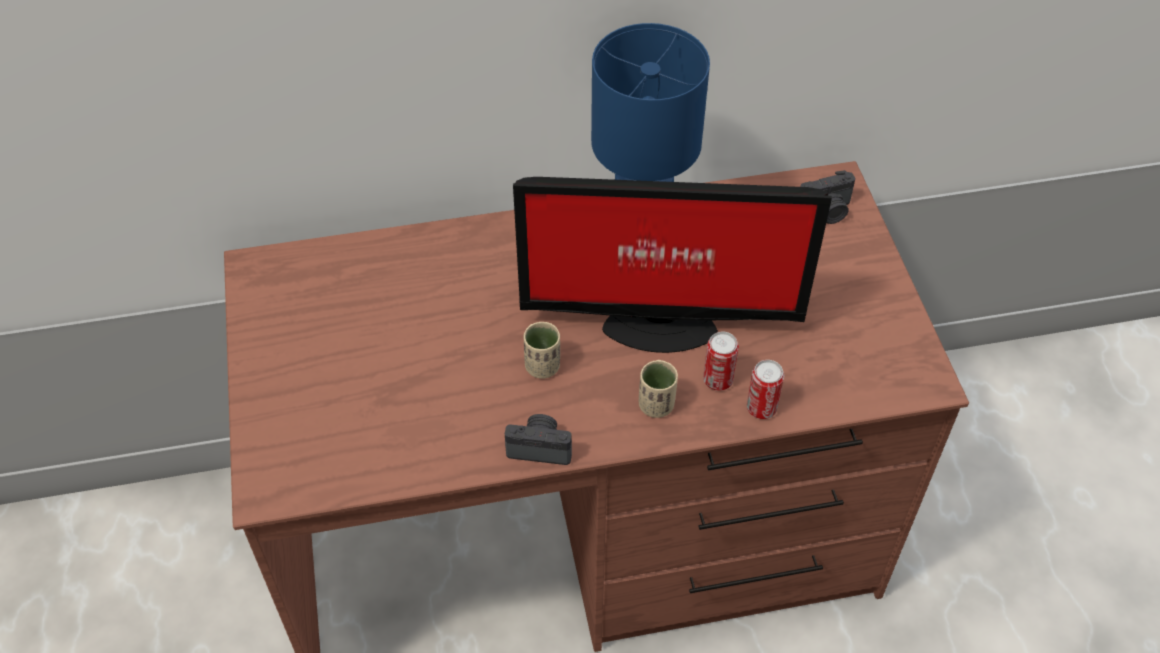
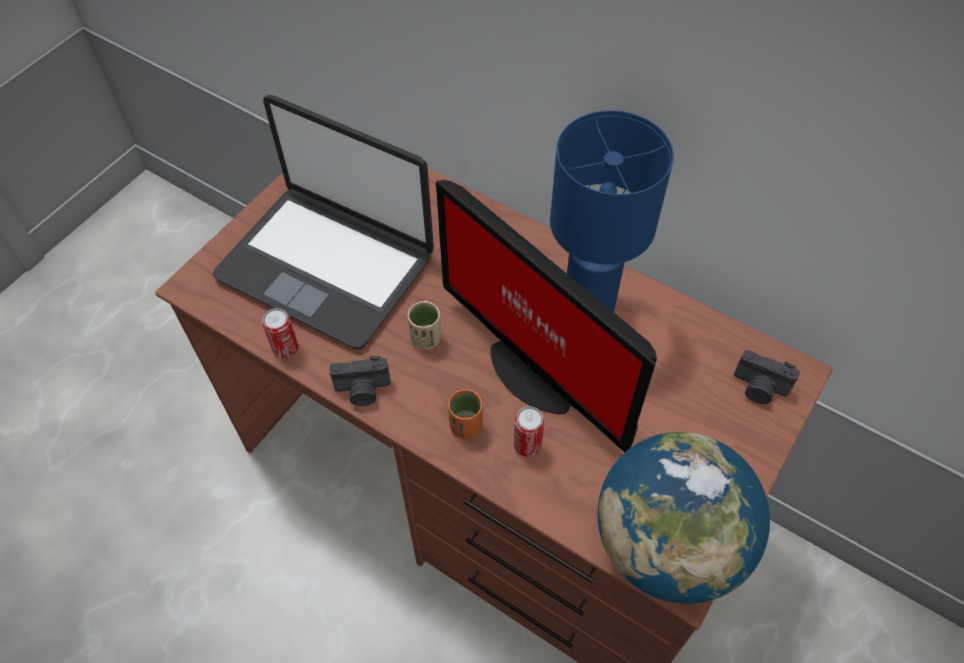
camera: 45 degrees right, 5 degrees up
camera [505,414,572,465] -> camera turned 120 degrees clockwise [330,356,390,406]
beige cup [639,360,678,418] -> orange cup [448,390,482,439]
can [747,360,784,419] -> can moved to [262,308,299,358]
none -> laptop [212,95,434,350]
none -> globe [597,432,770,604]

